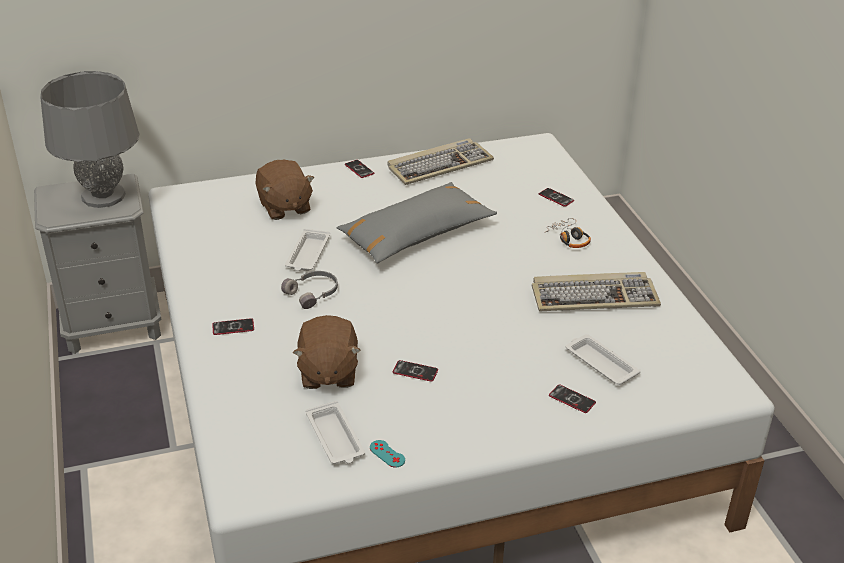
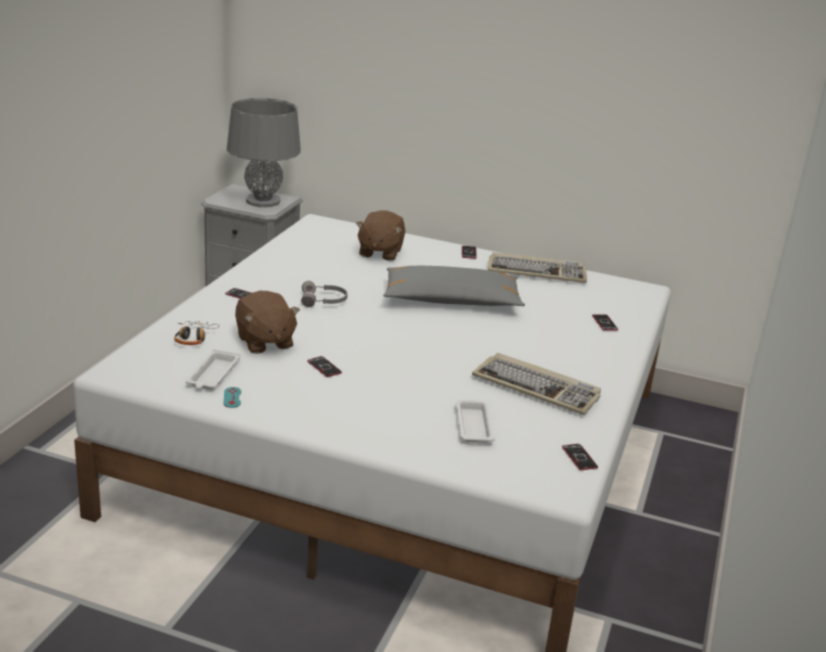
camera: 35 degrees right, 10 degrees down
white tray [285,229,331,271] -> none
brown plush toy [293,315,361,389] -> brown plush toy turned 60 degrees counterclockwise [235,291,300,354]
headphones [546,218,591,248] -> headphones moved to [174,321,218,345]
phone [549,385,596,413] -> phone moved to [562,444,598,470]

